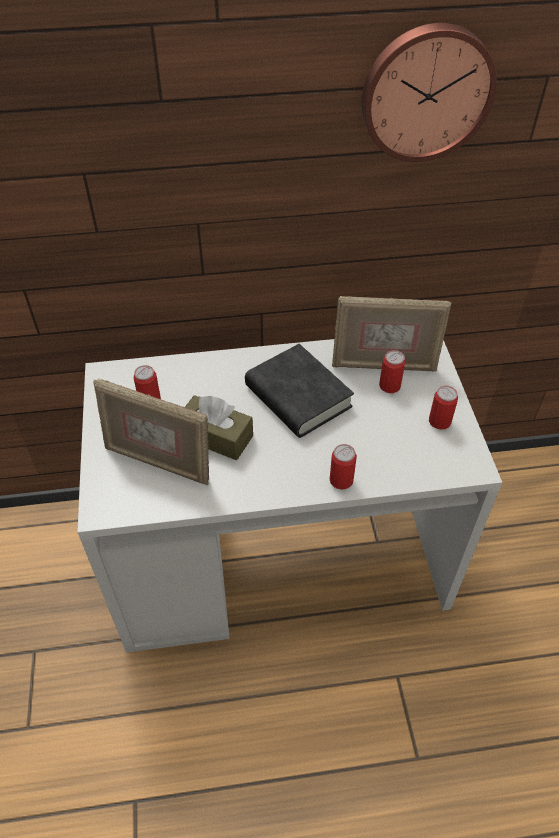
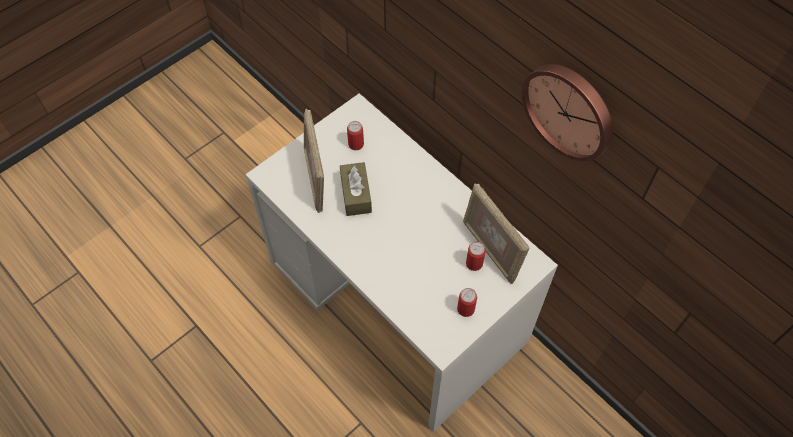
camera: 55 degrees right, 10 degrees up
black book [245,344,354,438] -> none
can [330,444,357,489] -> none

